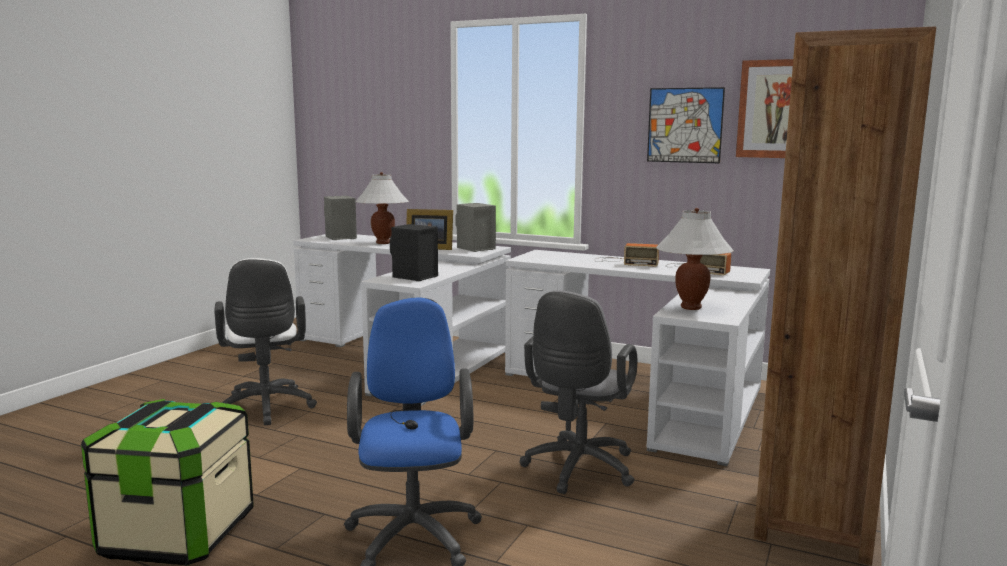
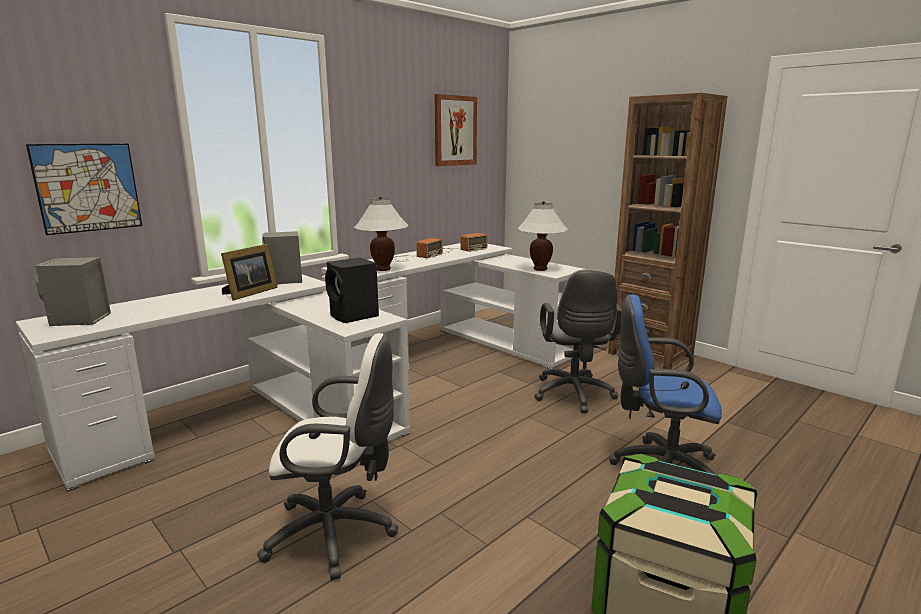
camera: 70 degrees left, 5 degrees up
white table lamp [356,172,409,244] -> white table lamp moved to [354,196,408,271]
grey office chair [520,290,637,494] -> grey office chair turned 45 degrees clockwise [534,269,622,413]
picture [647,87,725,163] -> picture moved to [26,144,142,235]

